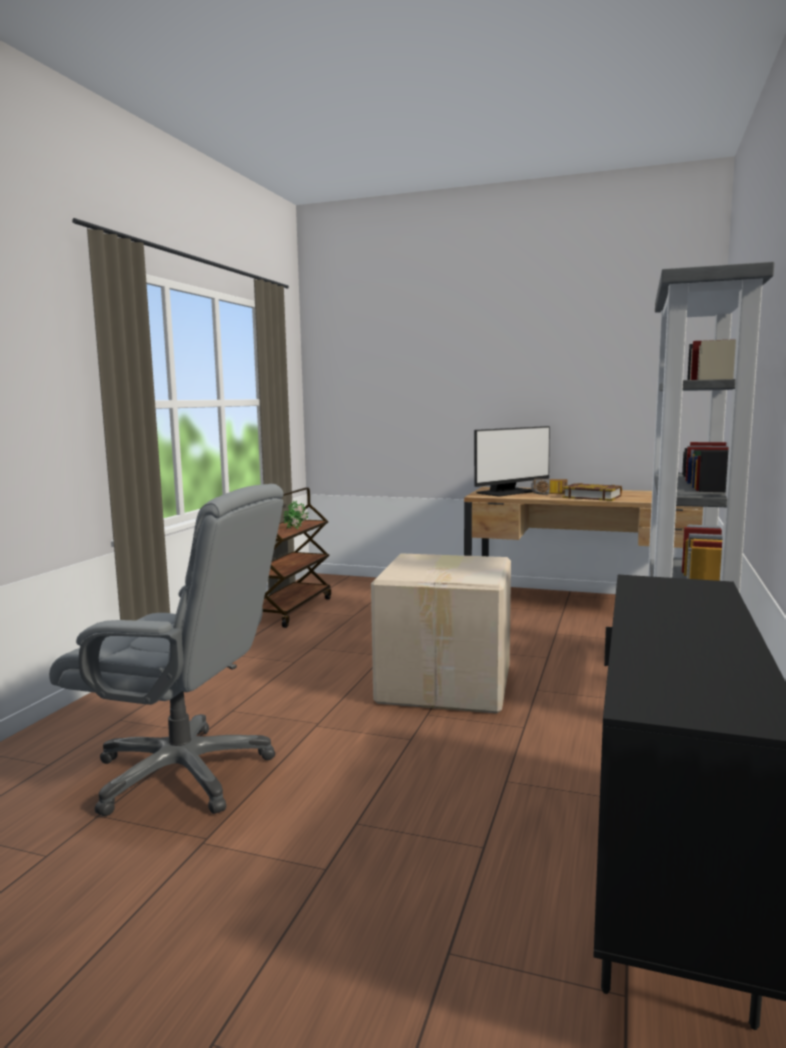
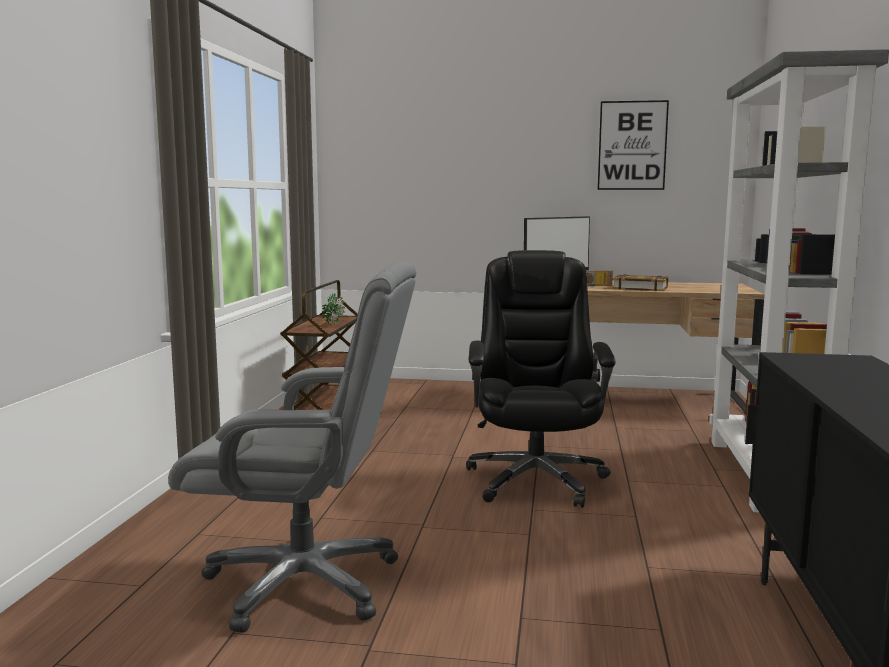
camera: 10 degrees left, 0 degrees up
cardboard box [371,553,511,714] -> black office chair [466,250,616,508]
none -> picture [598,100,669,190]

